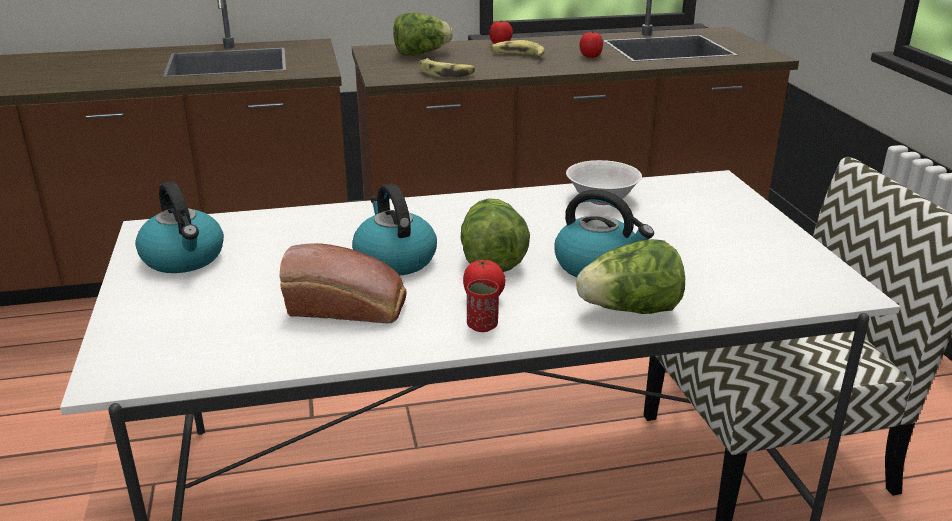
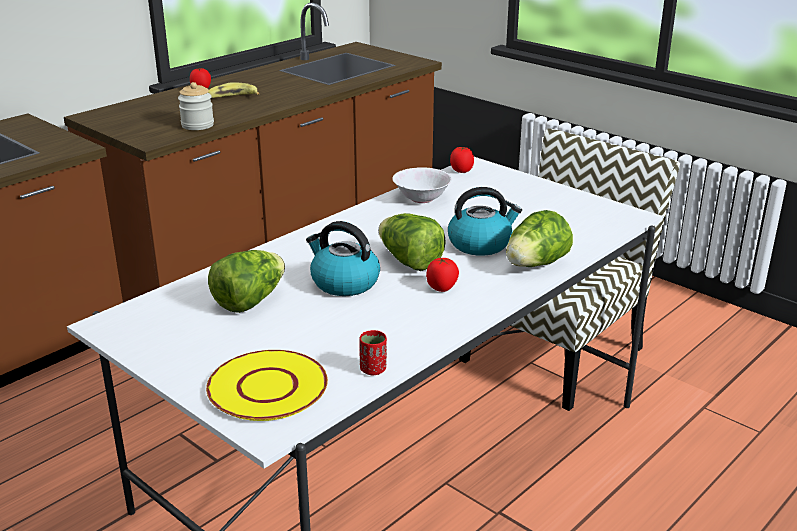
camera: 35 degrees left, 0 degrees up
kettle [135,182,224,273] -> none
bread [279,243,407,323] -> none
lettuce [393,13,453,56] -> lettuce moved to [208,250,285,313]
banana [419,58,475,78] -> jar [178,82,214,130]
red cup [467,279,499,332] -> red cup moved to [359,330,387,375]
tomato [580,31,603,58] -> tomato moved to [450,147,474,173]
none -> yellow plate [206,350,328,421]

